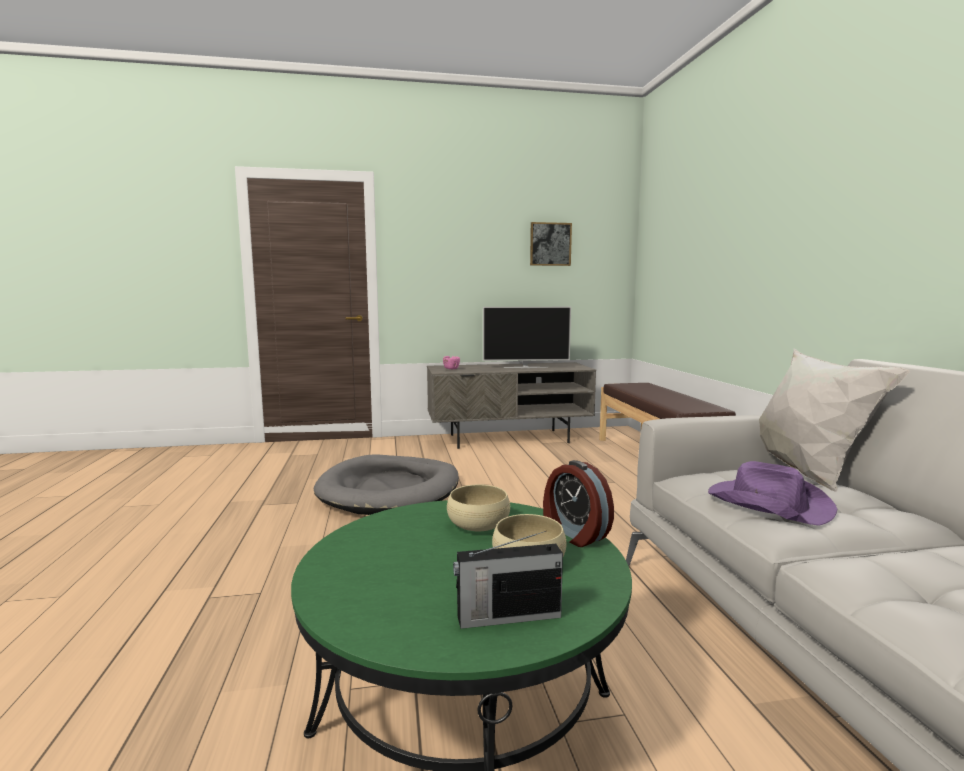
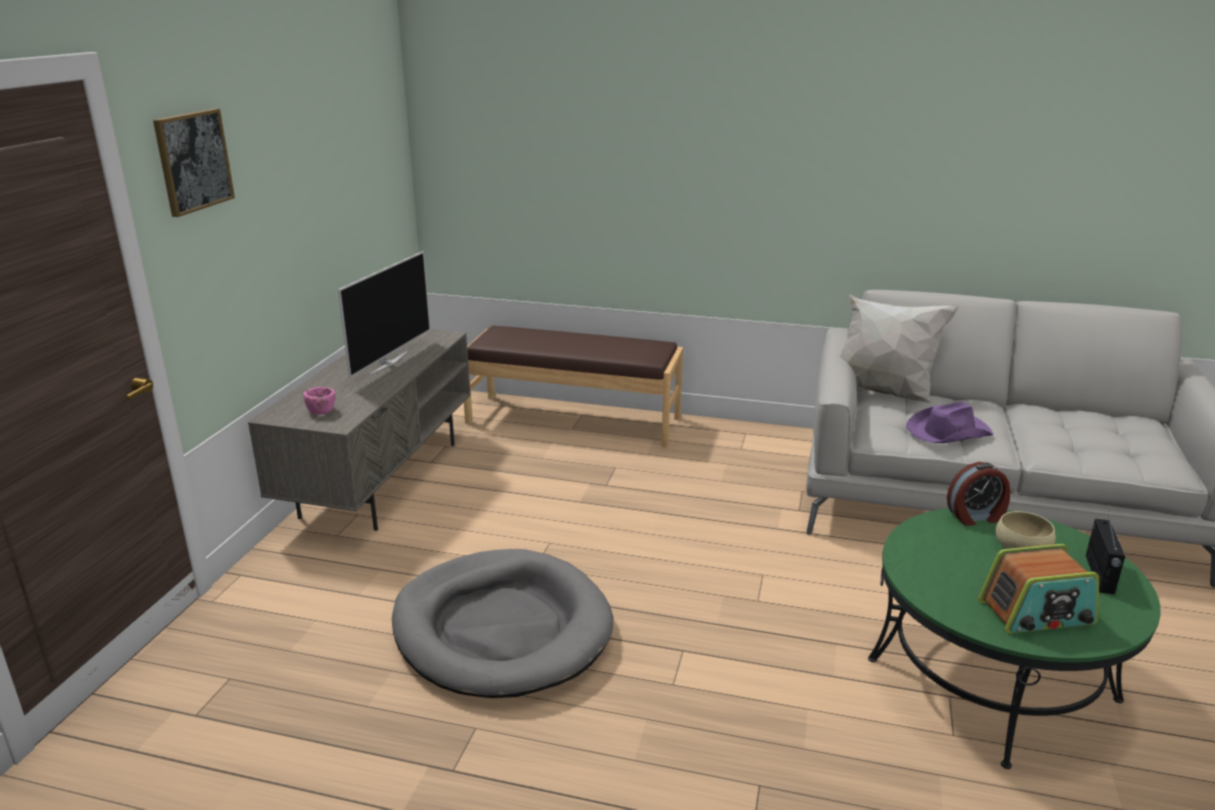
camera: 65 degrees left, 15 degrees up
beige bowl [447,484,510,531] -> none
picture [530,222,572,266] -> picture moved to [153,108,235,217]
none -> radio [978,544,1099,634]

